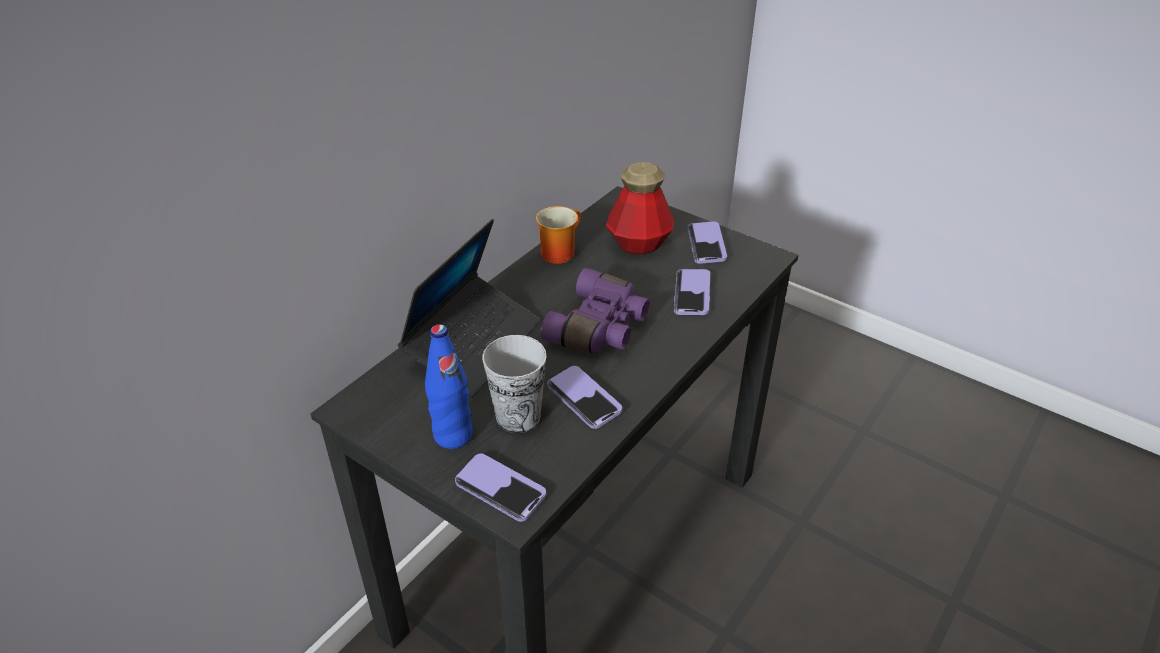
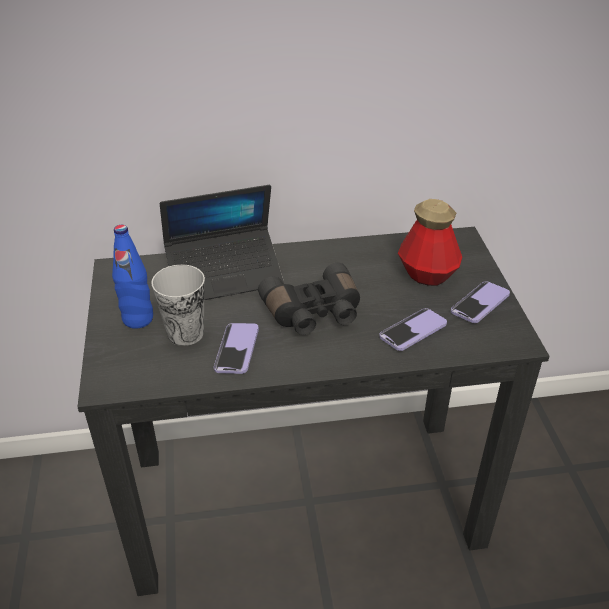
camera: 45 degrees right, 0 degrees up
phone [455,454,546,522] -> none
mug [536,206,581,264] -> none
purple binoculars [541,268,649,353] -> black binoculars [258,263,360,335]

